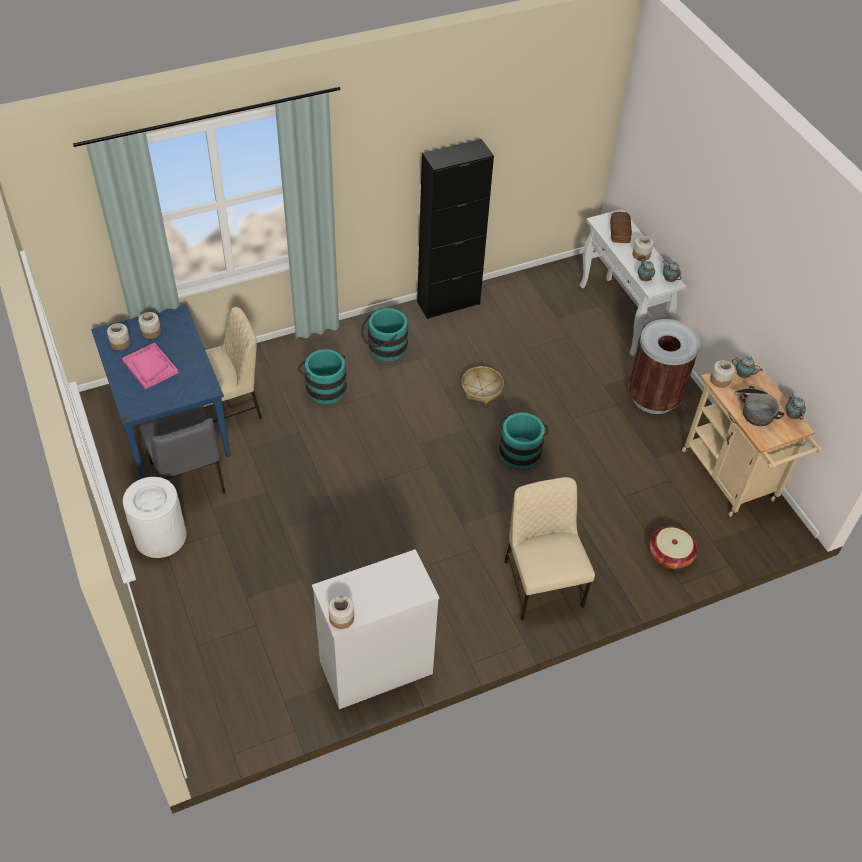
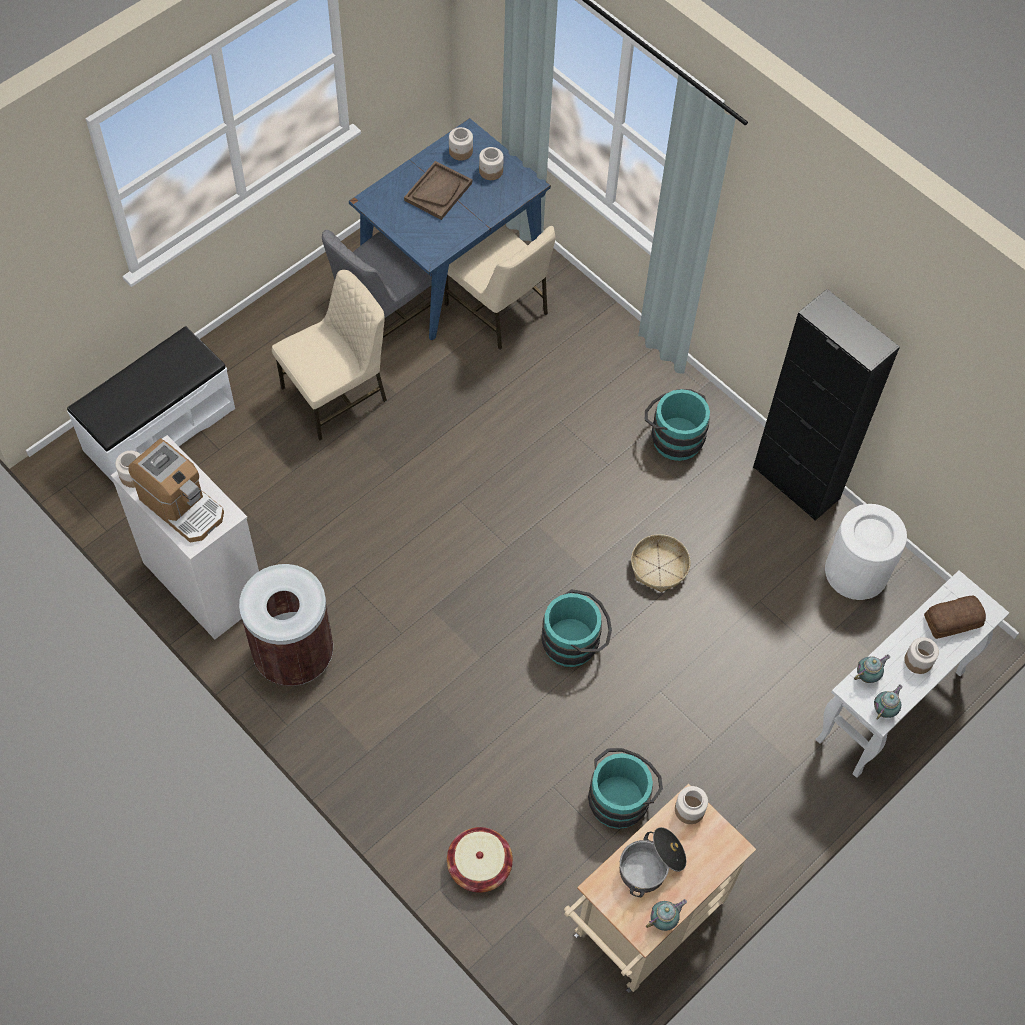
camera: 70 degrees right, 10 degrees up
pink tray [122,342,178,389] -> brown tray [404,161,472,220]
white trash can [123,477,187,558] -> white trash can moved to [825,504,907,600]
turquoise bucket [297,349,347,404] -> turquoise bucket moved to [588,748,663,829]
beige chair [504,477,595,621] -> beige chair moved to [272,270,387,441]
brown trash can [628,319,700,414] -> brown trash can moved to [239,564,333,686]
teapot [732,357,763,378] -> none
none -> white bench [67,326,235,483]
none -> coffee machine [129,438,224,543]

